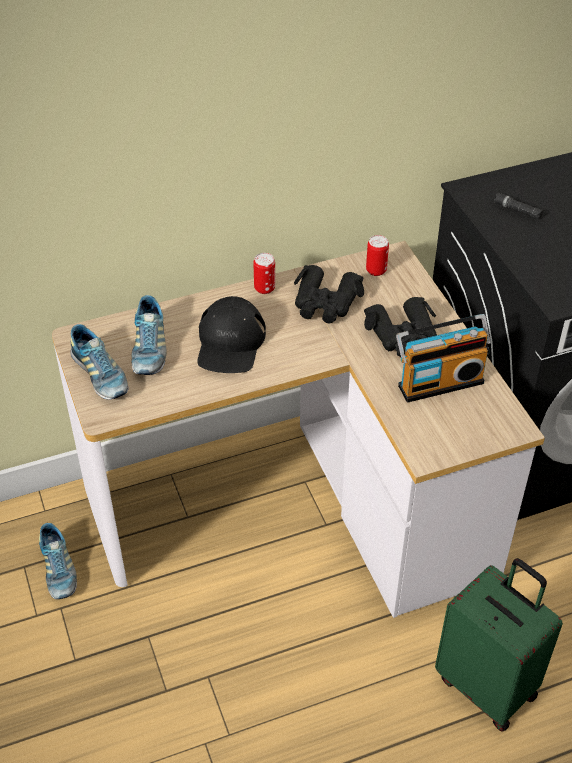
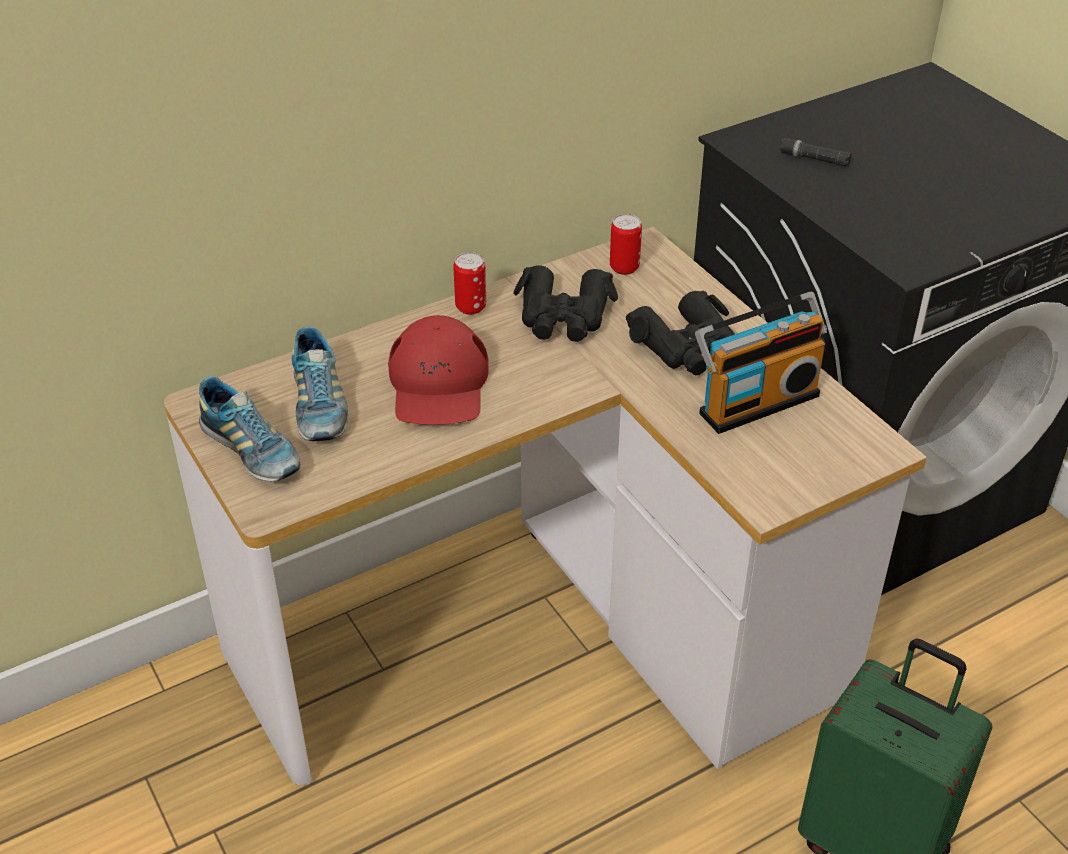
camera: 10 degrees left, 5 degrees down
shoe [39,523,77,599] -> none
black cap [197,296,266,373] -> red cap [388,315,489,425]

